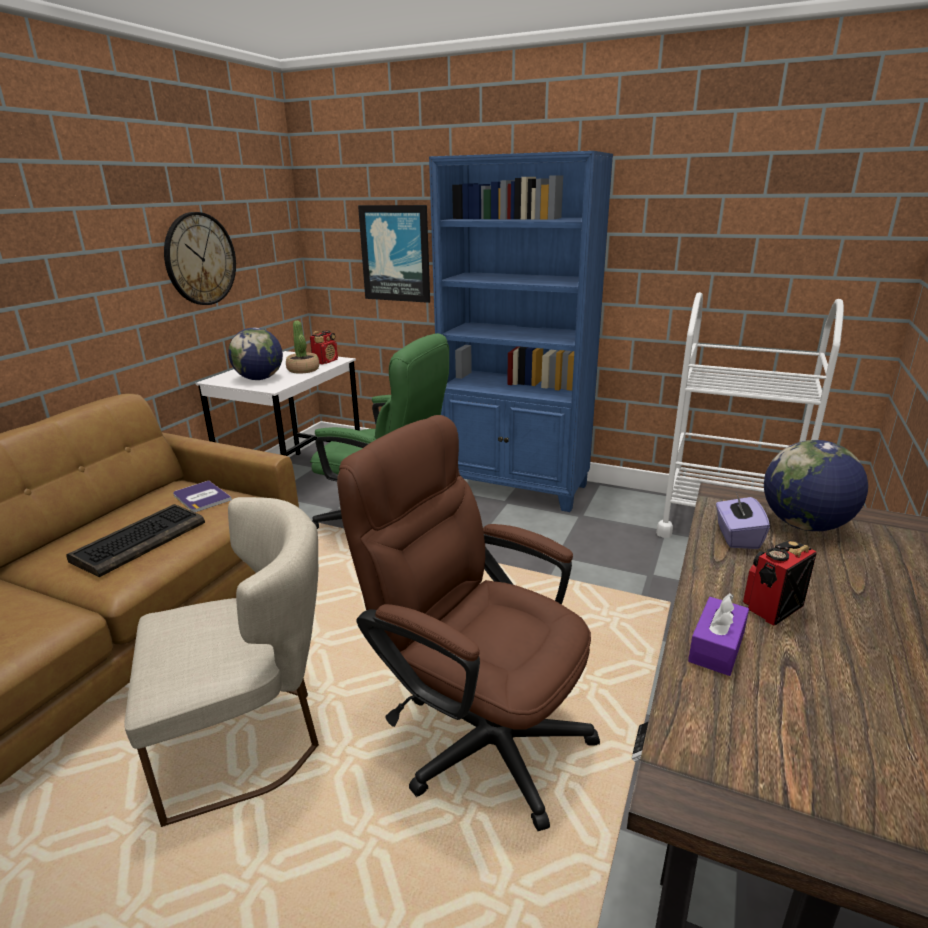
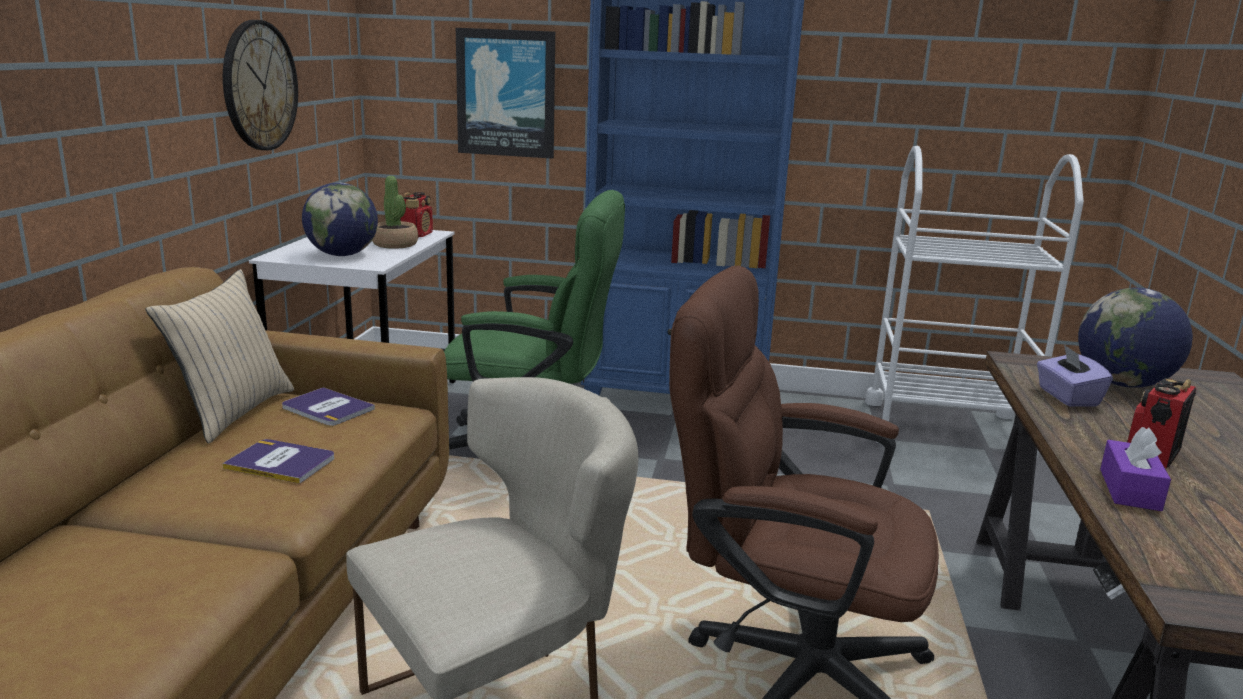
camera: 15 degrees left, 5 degrees down
keyboard [66,504,205,577] -> book [223,439,334,484]
none -> beige pillow [145,269,294,444]

